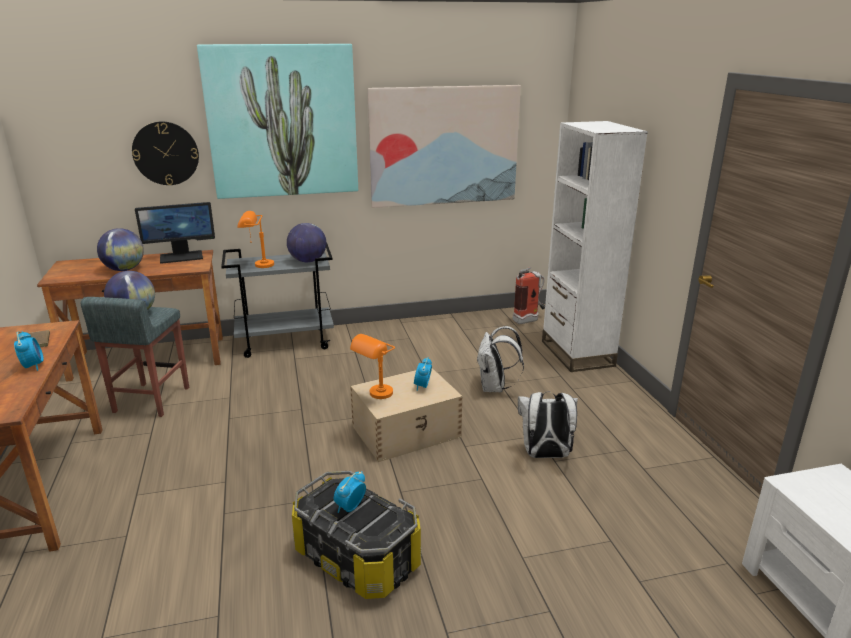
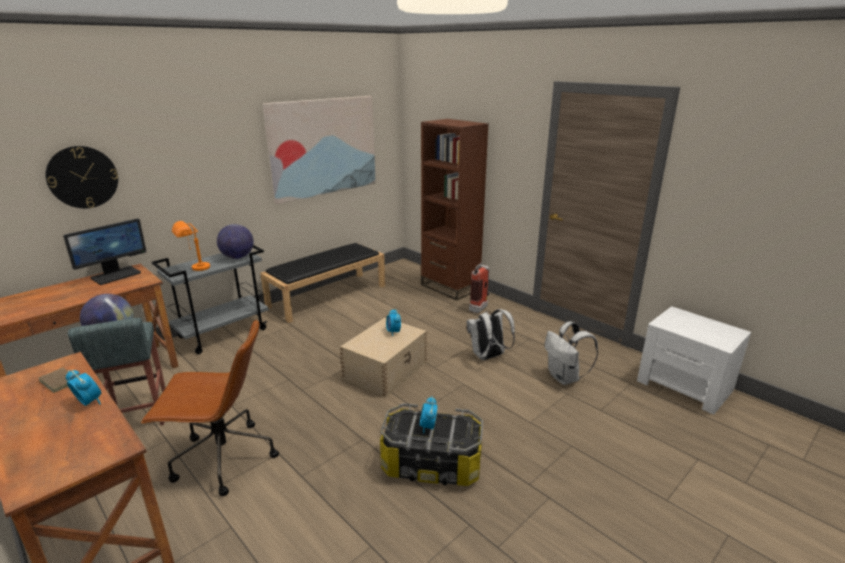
camera: 30 degrees left, 0 degrees up
globe [97,228,144,271] -> none
picture [197,44,358,199] -> none
orange table lamp [350,334,395,399] -> none
white backpack [476,326,524,392] -> white backpack moved to [545,321,598,385]
fire extinguisher [513,267,545,324] -> fire extinguisher moved to [469,262,490,313]
white bookcase [542,121,648,372] -> brown bookcase [421,119,489,300]
none -> brown office chair [141,319,279,496]
none -> black bench [260,243,385,323]

